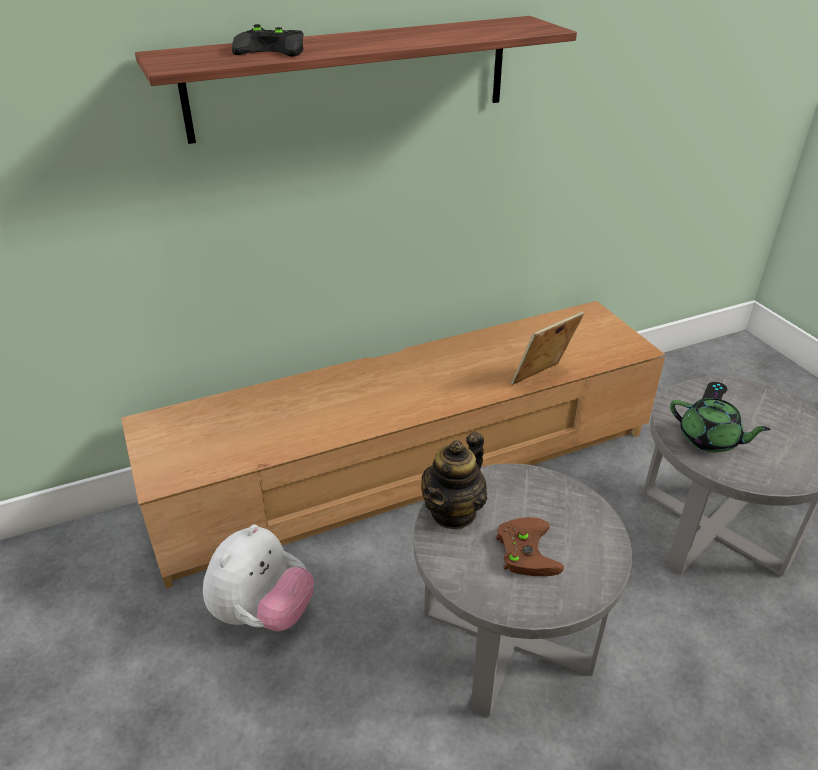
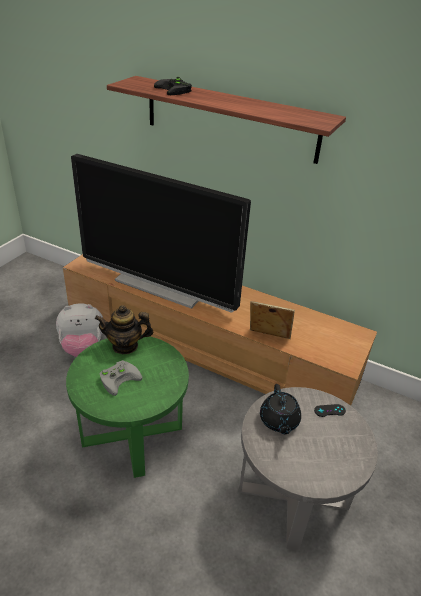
camera: 50 degrees right, 0 degrees up
grey side table [413,463,632,717] -> green side table [66,336,189,478]
brown game controller [496,517,564,576] -> grey game controller [100,360,142,396]
green teapot [670,398,771,452] -> black teapot [260,384,301,434]
none -> television [71,154,251,313]

